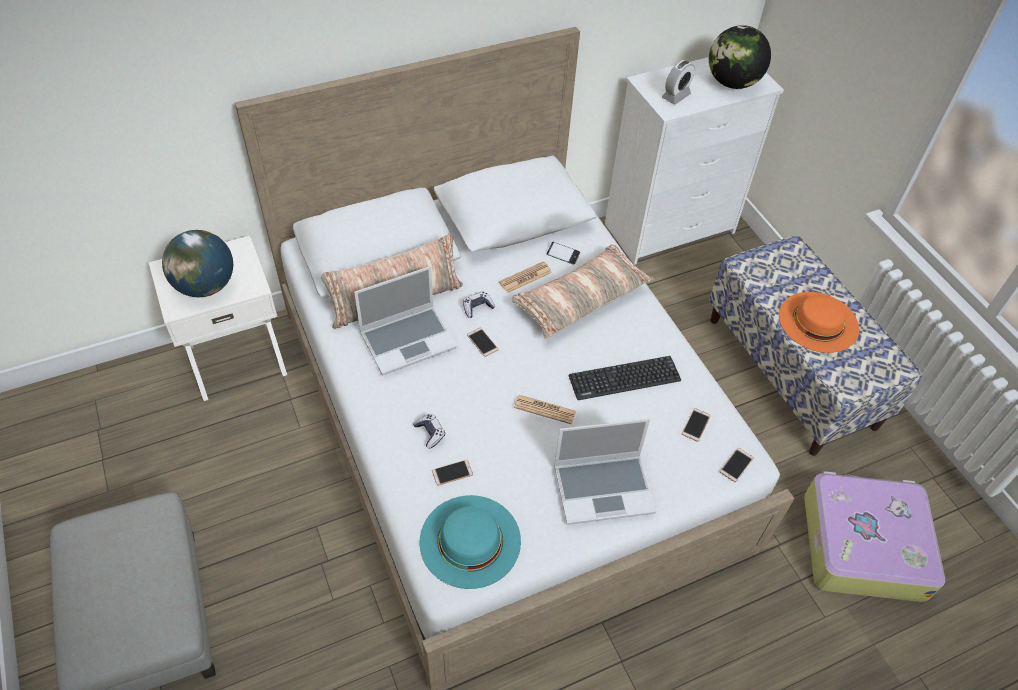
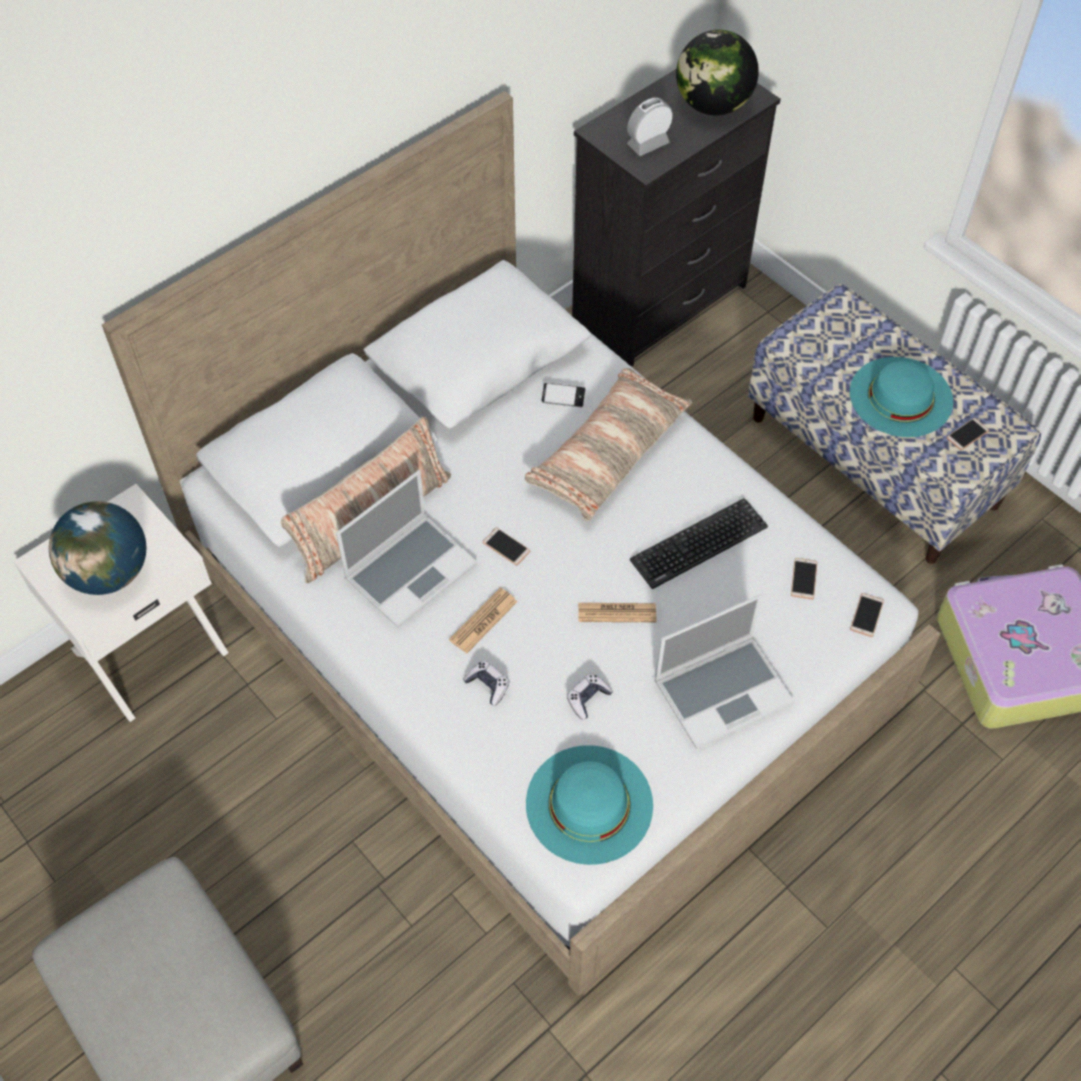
camera: 15 degrees left, 5 degrees up
phone [432,460,473,486] -> phone moved to [946,418,989,450]
game controller [463,291,495,318] -> game controller moved to [567,673,613,720]
newspaper [499,261,552,293] -> newspaper moved to [449,588,517,653]
white dresser [605,57,784,265] -> black dresser [572,69,781,367]
alarm clock [662,60,695,104] -> alarm clock turned 150 degrees counterclockwise [627,98,673,156]
orange hat [779,292,859,353] -> turquoise hat [850,357,953,437]

